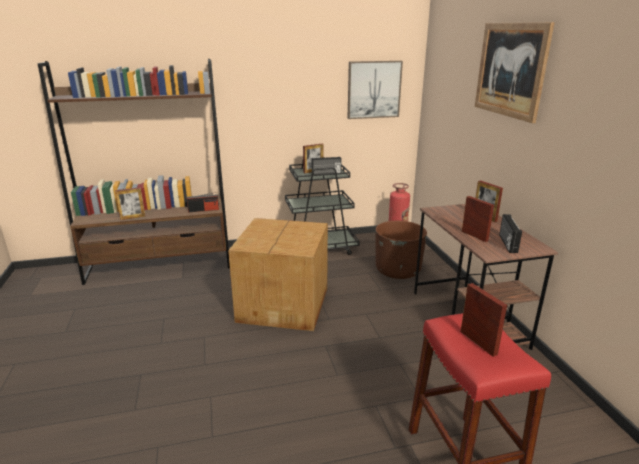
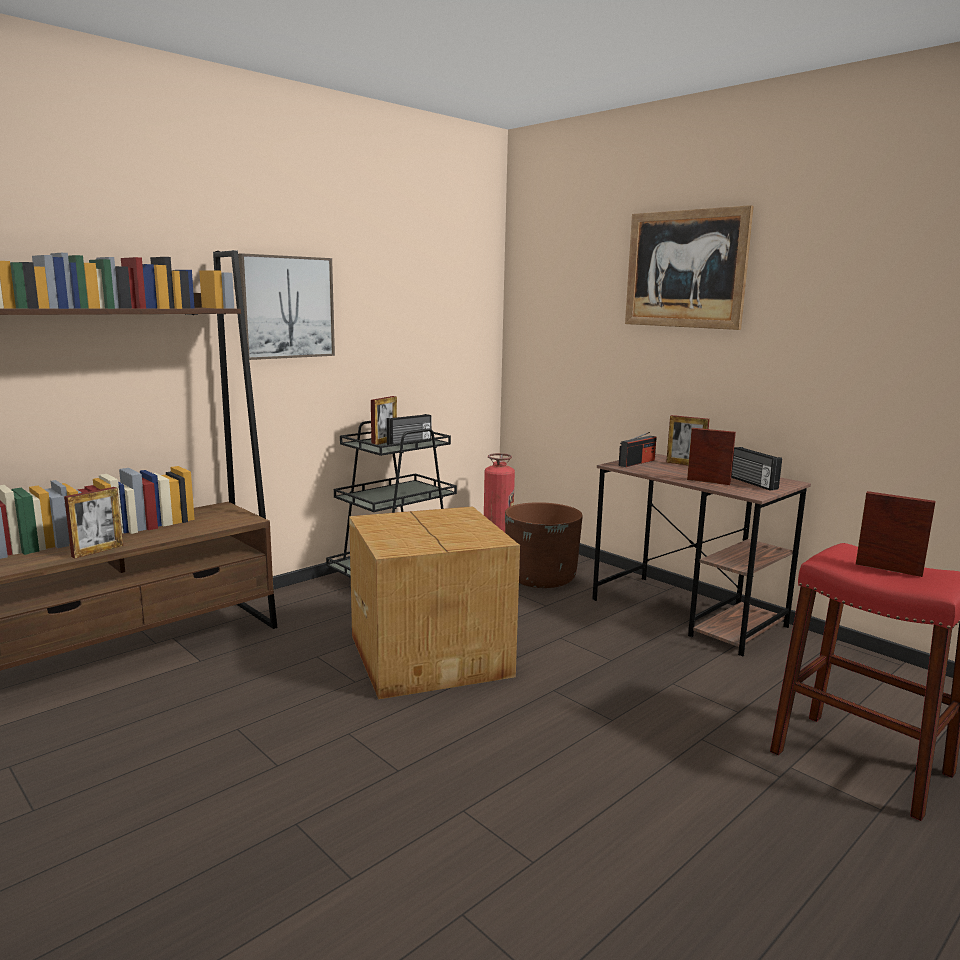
camera: 30 degrees left, 10 degrees down
radio [187,192,219,213] -> radio moved to [619,432,656,467]
picture [347,61,403,119] -> picture moved to [238,253,335,360]

